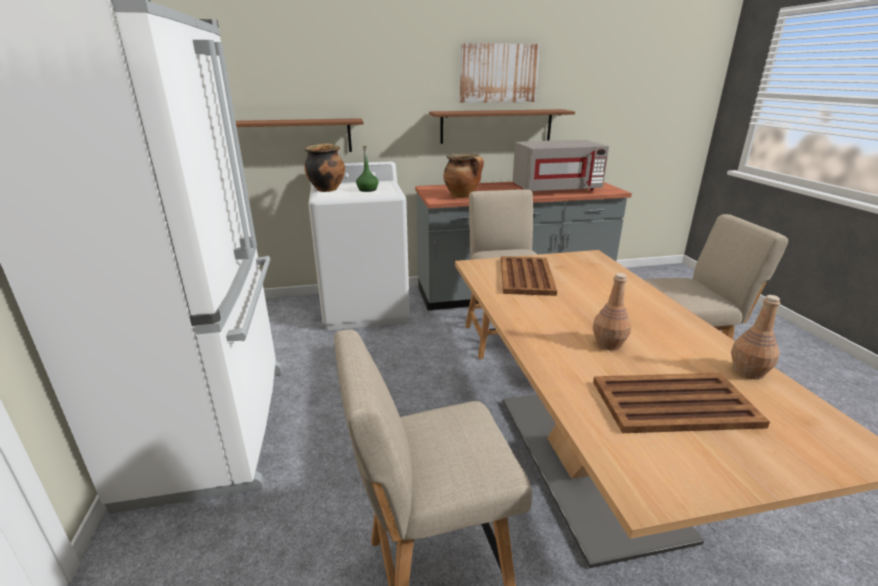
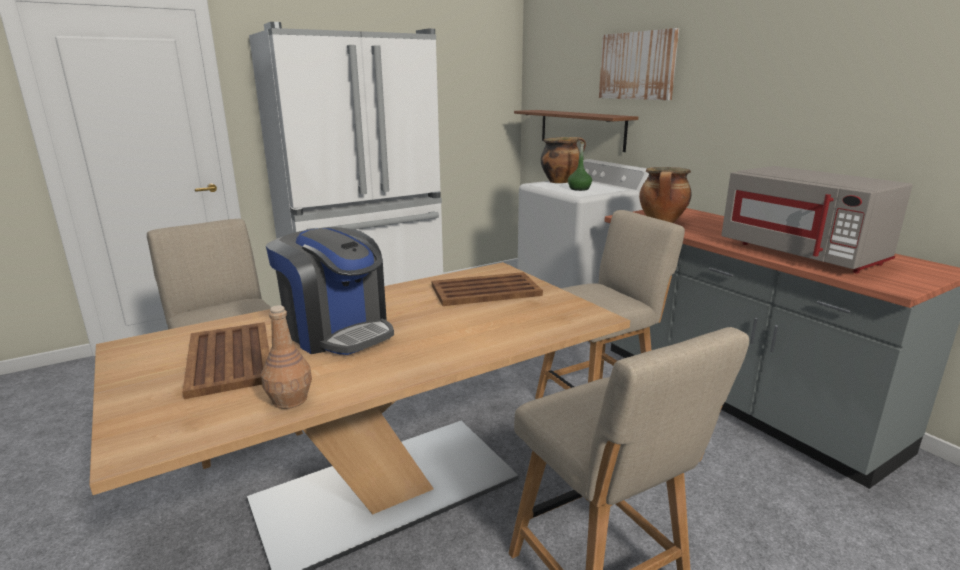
camera: 70 degrees right, 5 degrees down
brown shelf [429,109,575,144] -> none
picture [460,43,540,103] -> picture moved to [599,28,679,100]
brown bottle [593,273,631,350] -> coffee machine [266,227,394,355]

